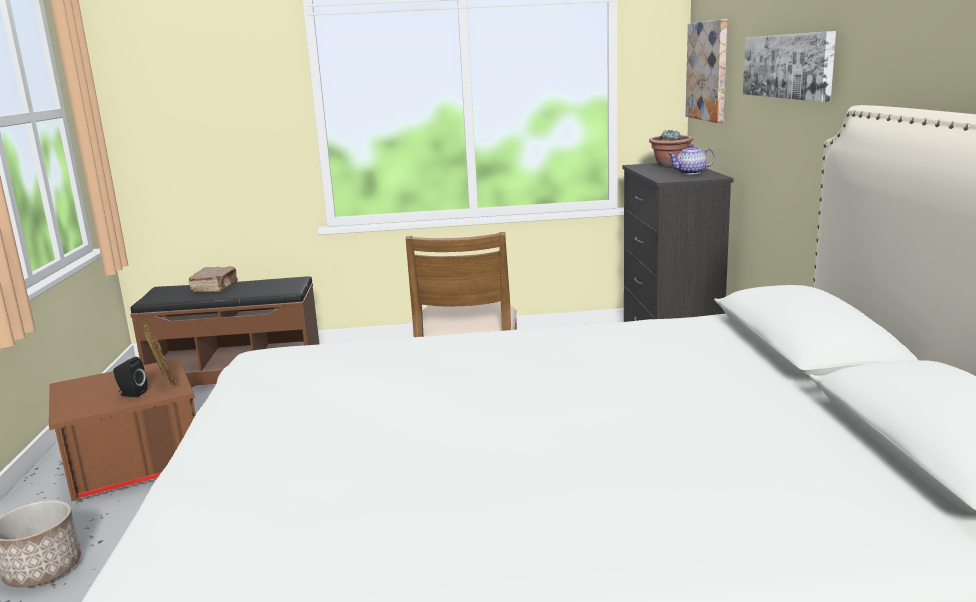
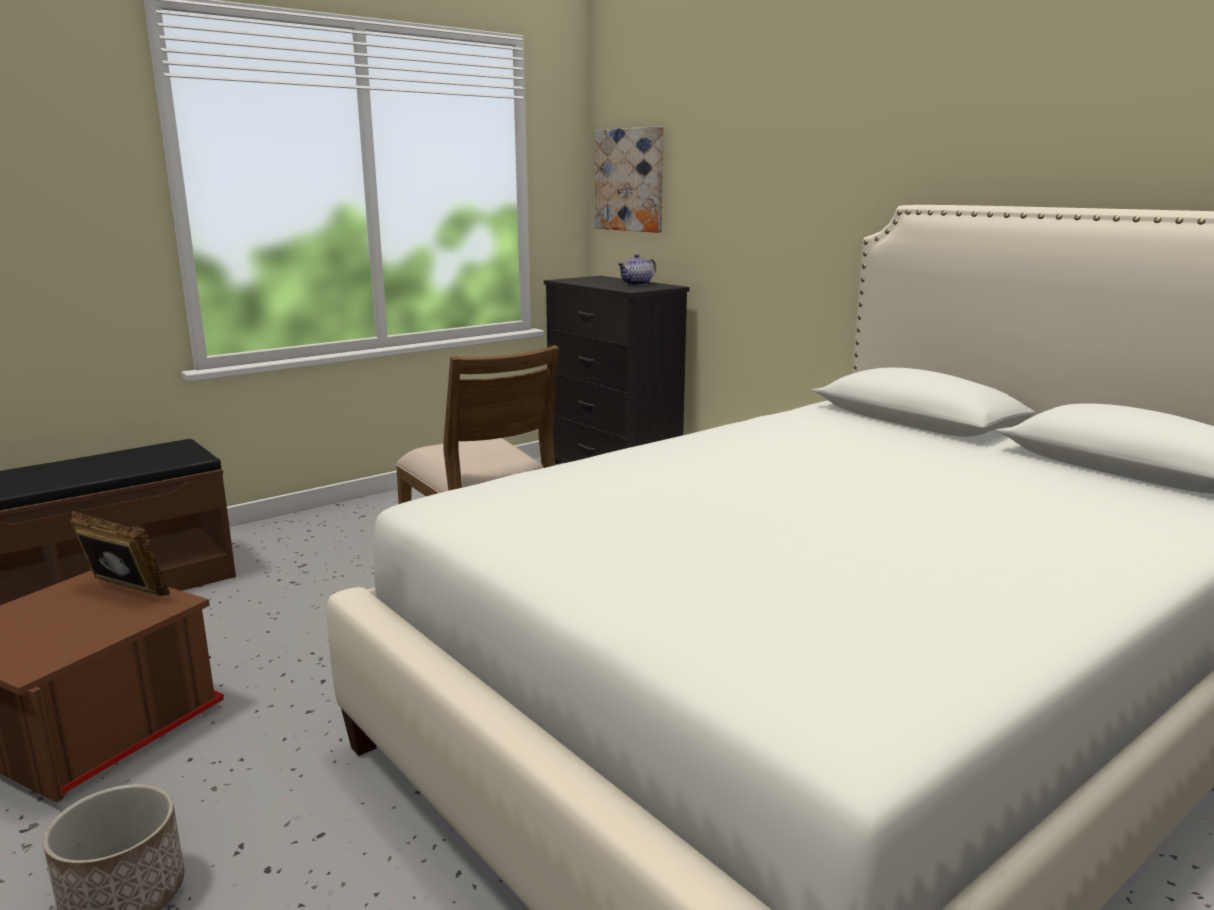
camera: 35 degrees left, 0 degrees up
black speaker [113,357,148,397] -> none
brown book [189,266,238,292] -> none
potted plant [649,130,693,167] -> none
picture [743,31,836,102] -> none

